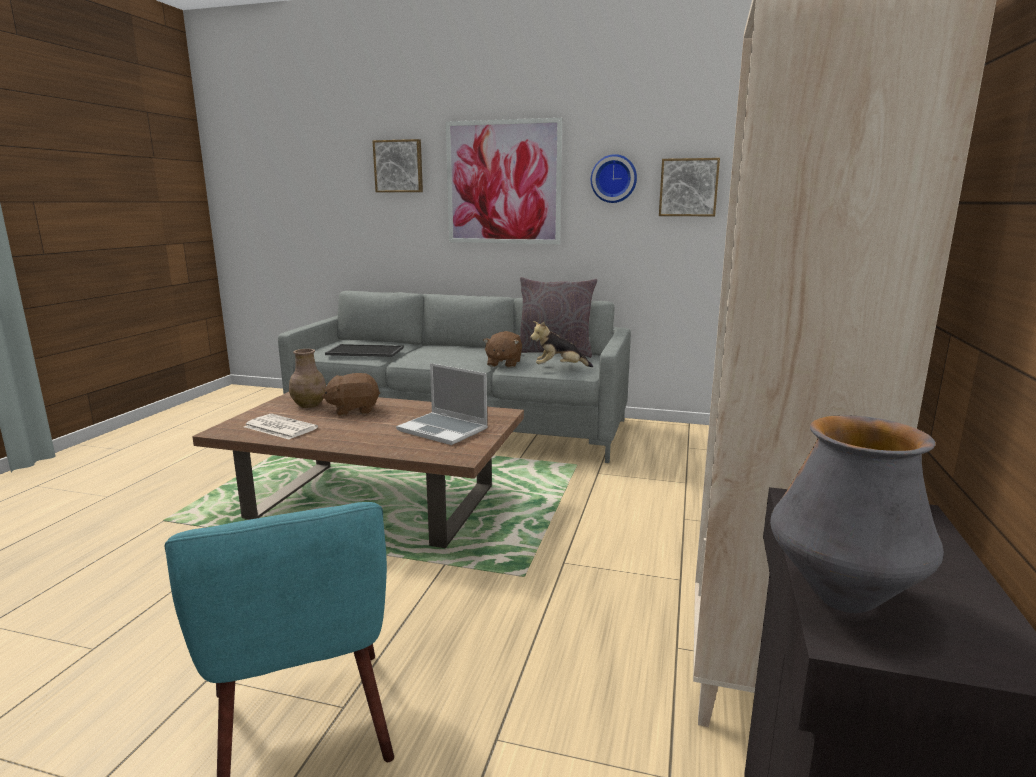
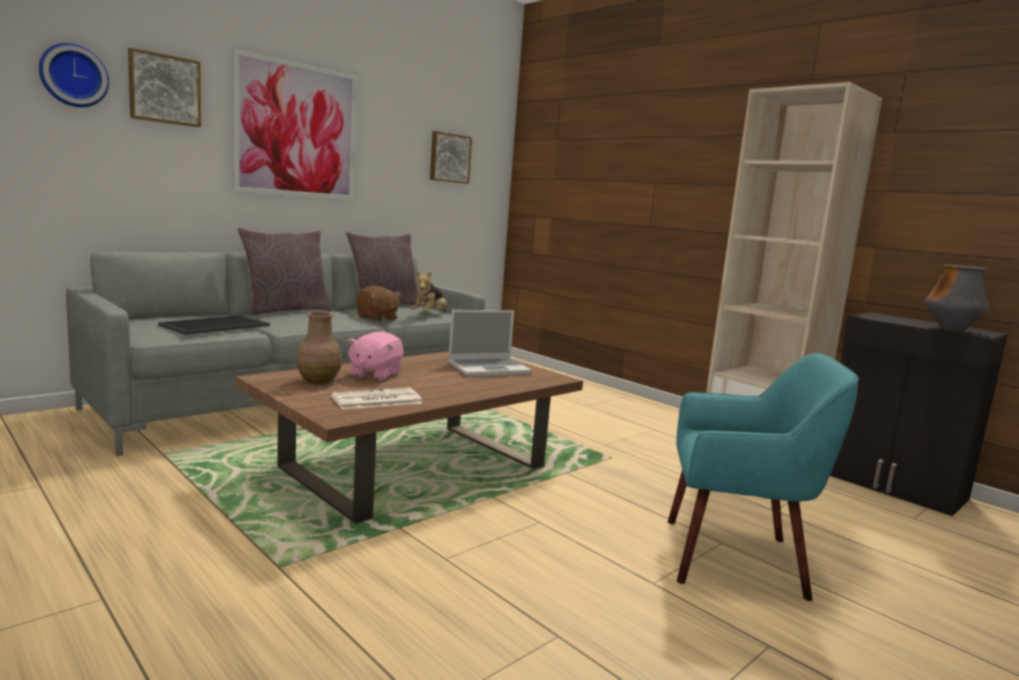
camera: 60 degrees left, 5 degrees down
brown plush toy [321,373,380,416] -> pink plush toy [347,332,403,381]
wall clock [591,154,637,203] -> wall clock moved to [39,43,109,107]
none -> grey pillow [237,228,332,316]

